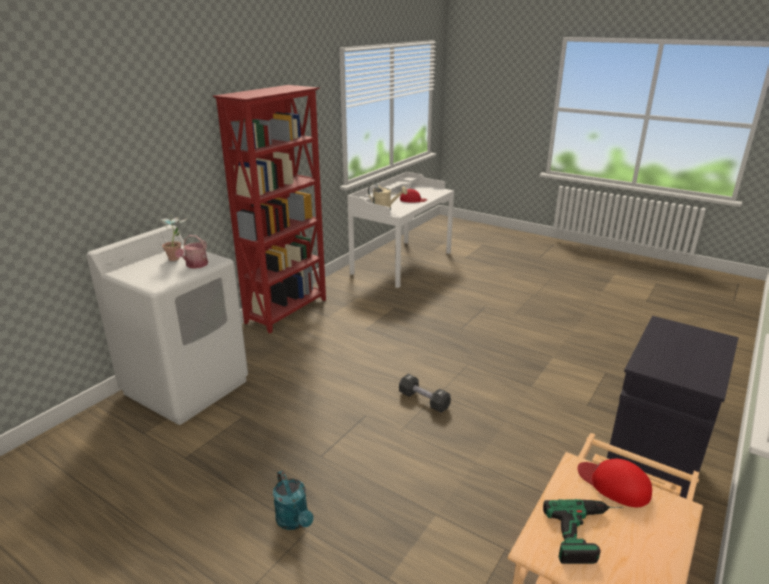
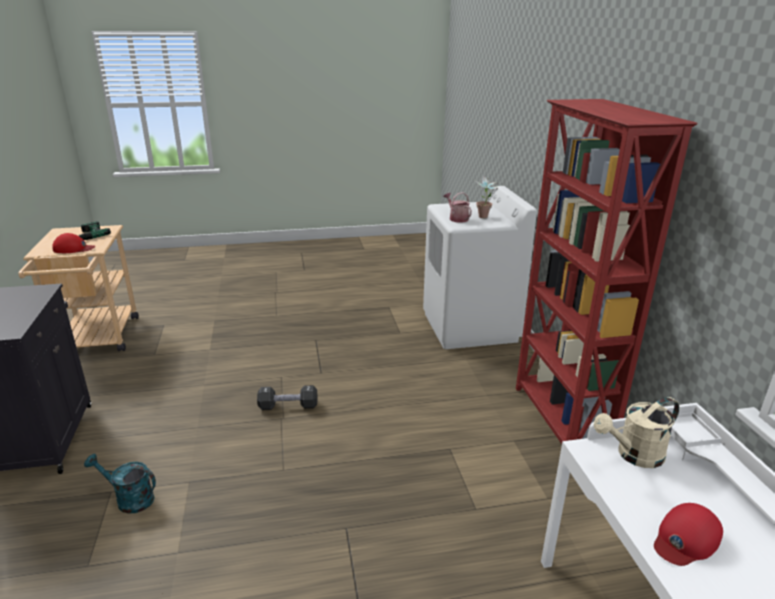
camera: 135 degrees right, 0 degrees up
turquoise watering can [273,470,313,530] -> turquoise watering can moved to [84,454,156,514]

